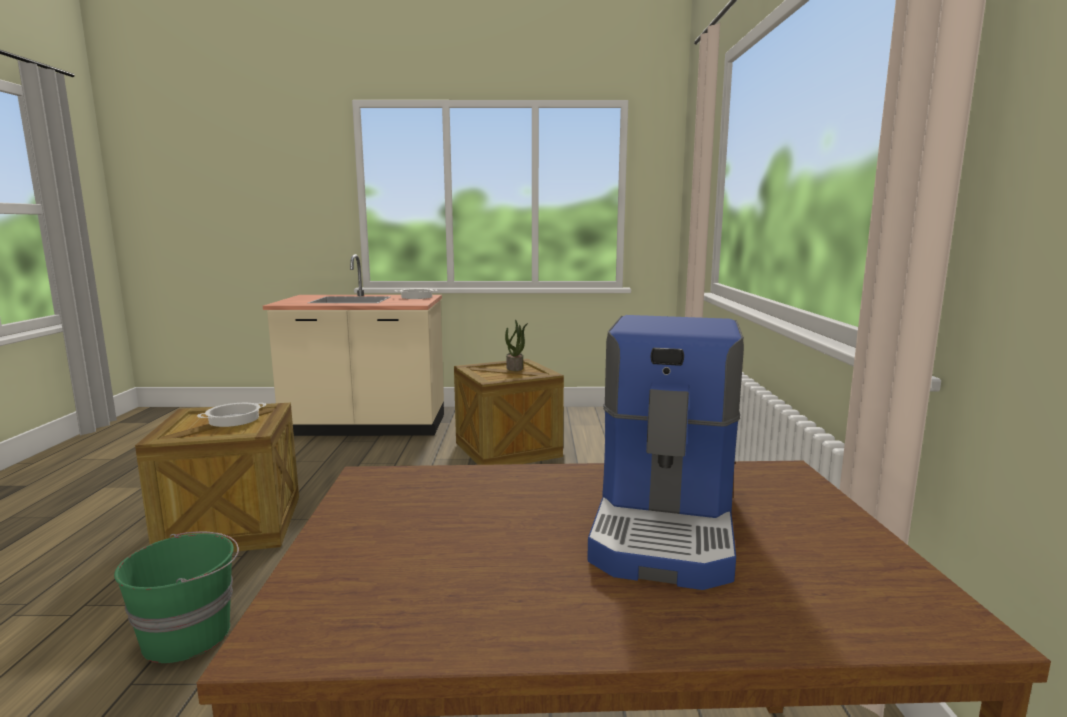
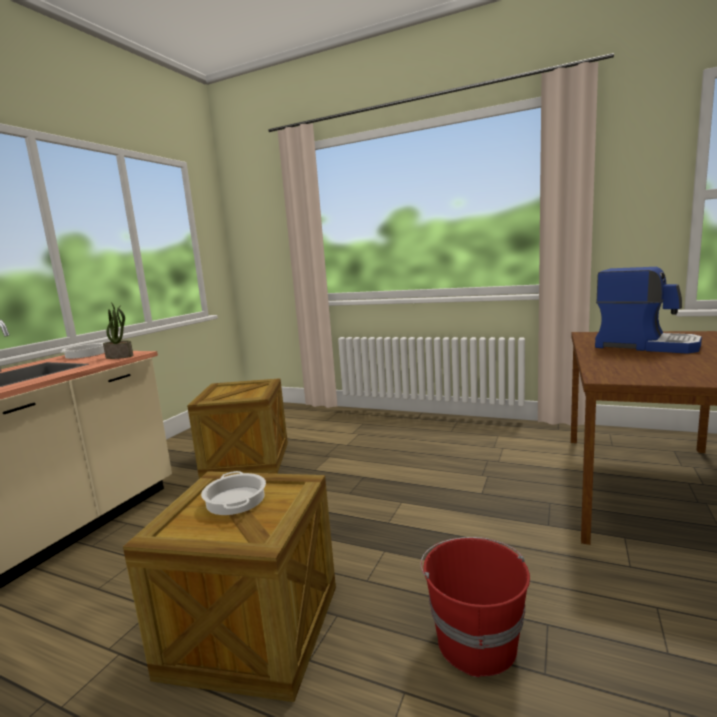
camera: 65 degrees left, 0 degrees up
green bucket [114,531,239,663] -> red bucket [420,537,530,677]
potted plant [505,320,528,371] -> potted plant moved to [103,302,133,359]

